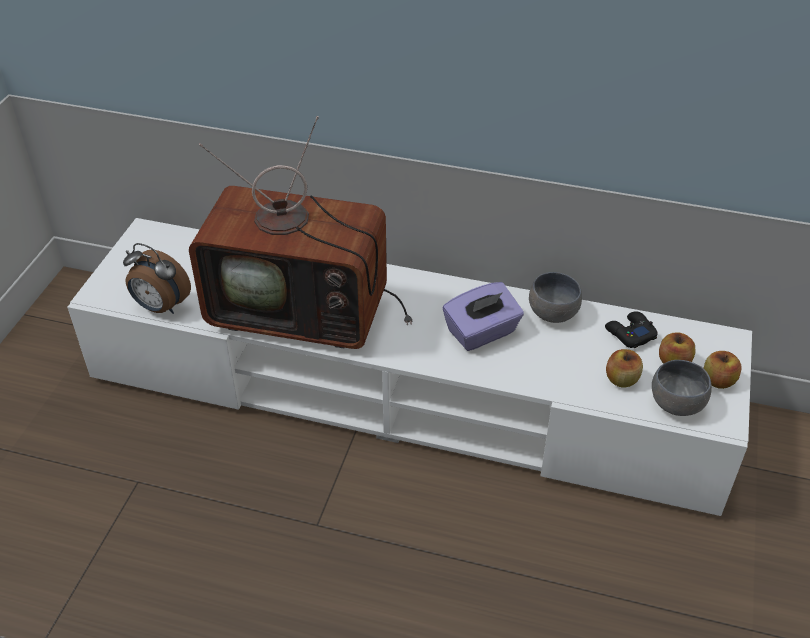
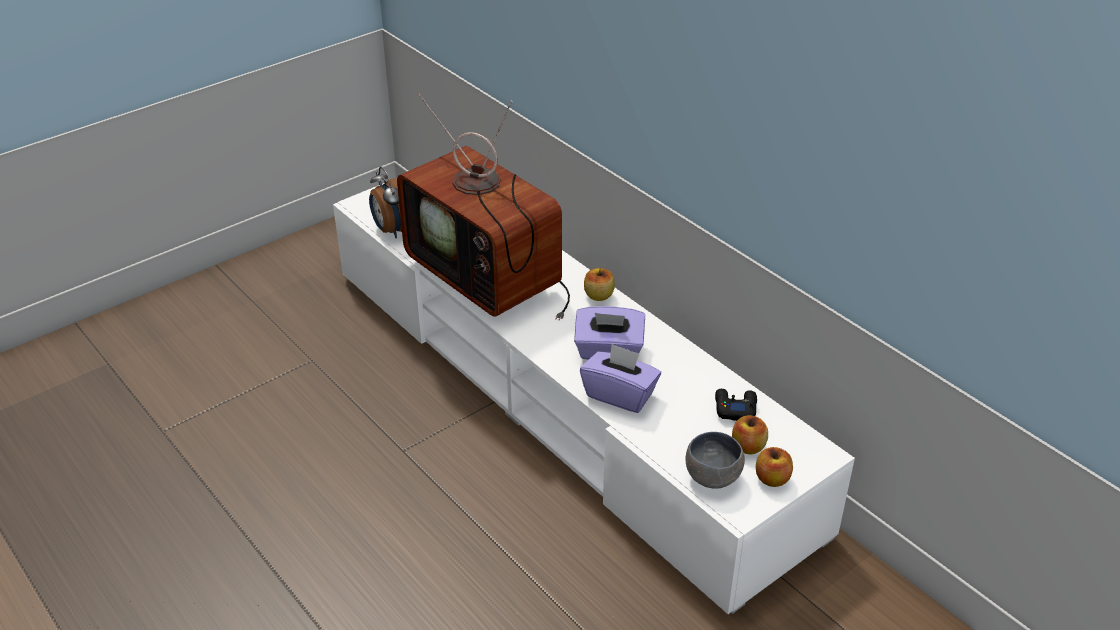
camera: 35 degrees right, 5 degrees down
grey bowl [529,272,582,323] -> none
apple [606,349,643,387] -> apple moved to [584,268,615,301]
none -> purple tissue box [580,344,661,413]

